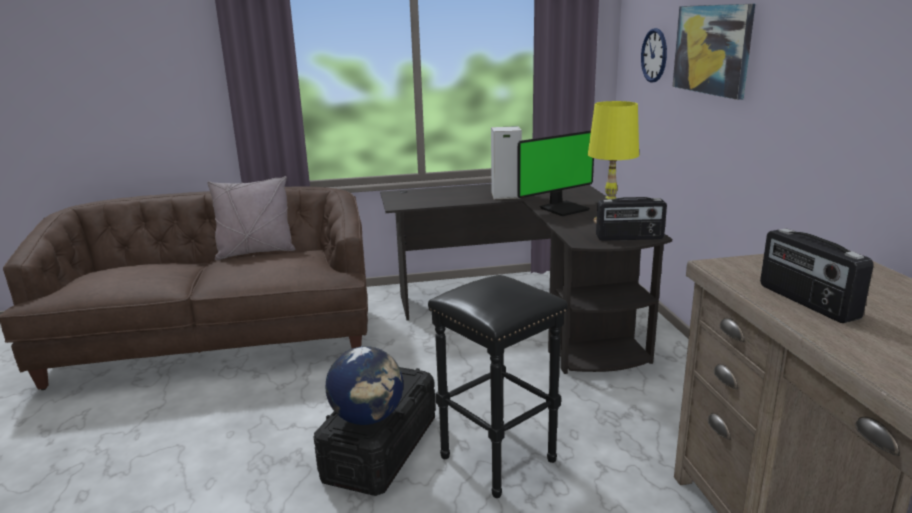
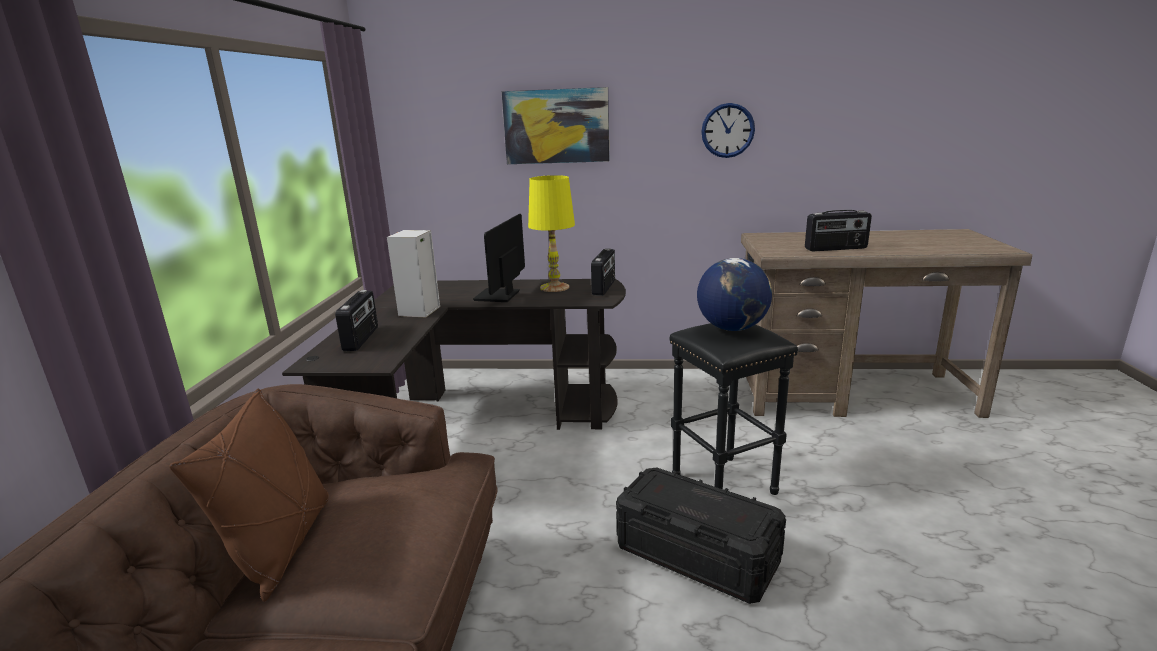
camera: 75 degrees left, 0 degrees up
purple pillow [207,176,295,260] -> brown pillow [169,388,329,602]
globe [326,346,403,425] -> globe moved to [697,258,772,331]
monitor [517,131,594,216] -> monitor turned 150 degrees counterclockwise [473,214,525,302]
wall clock [641,28,667,83] -> wall clock moved to [701,103,755,158]
none -> radio [335,290,378,351]

